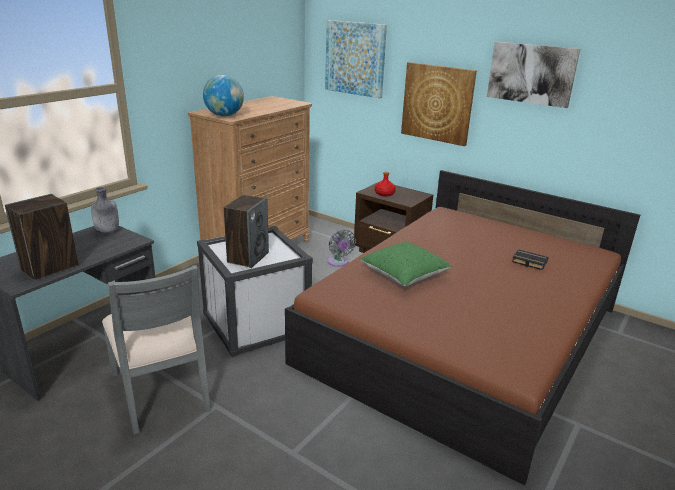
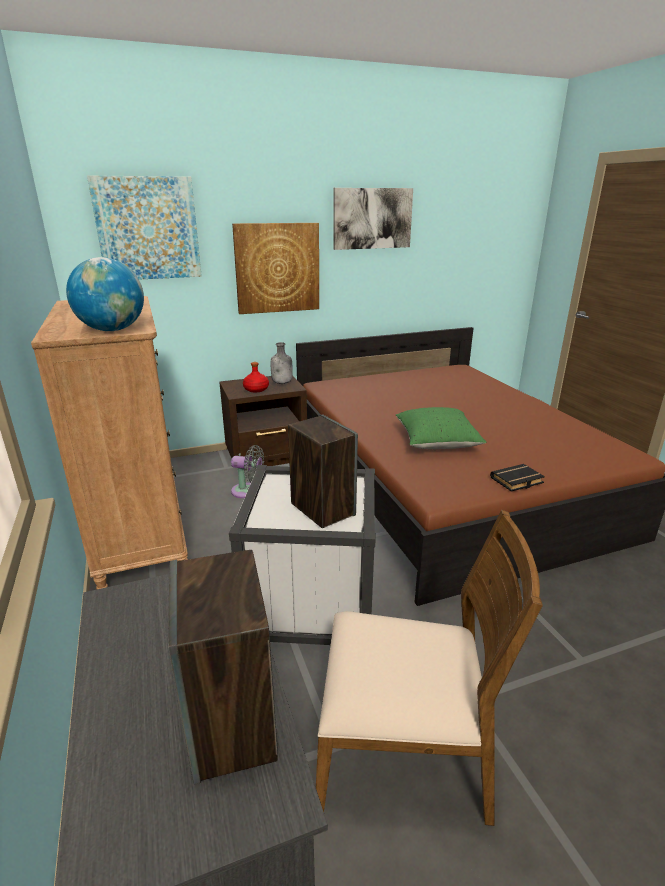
camera: 55 degrees left, 0 degrees up
grey bottle [91,187,119,233] -> grey bottle moved to [271,342,293,384]
grey chair [102,265,211,435] -> brown chair [316,510,543,826]
black book [512,249,548,270] -> black book moved to [490,464,545,492]

